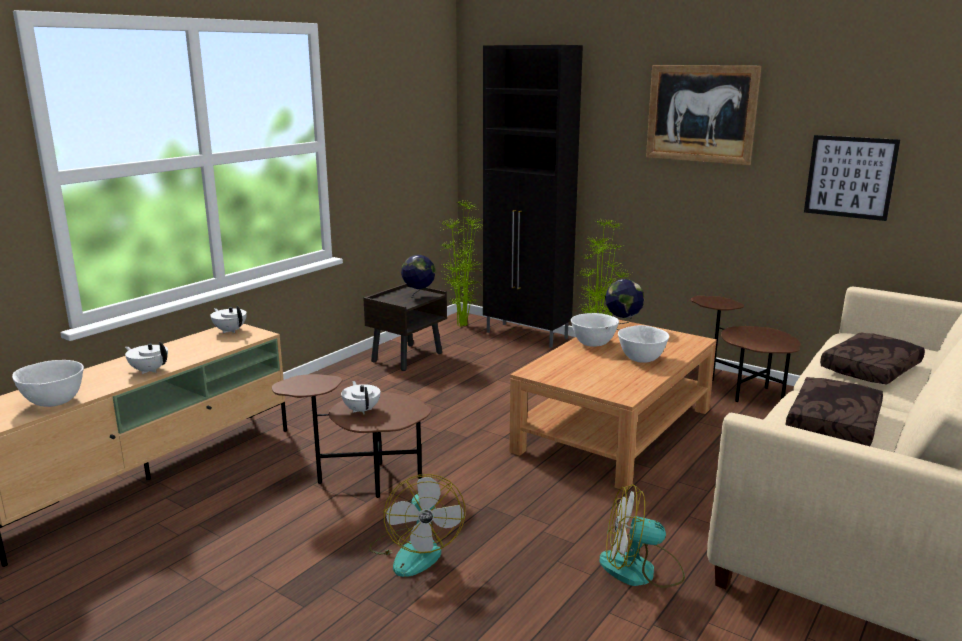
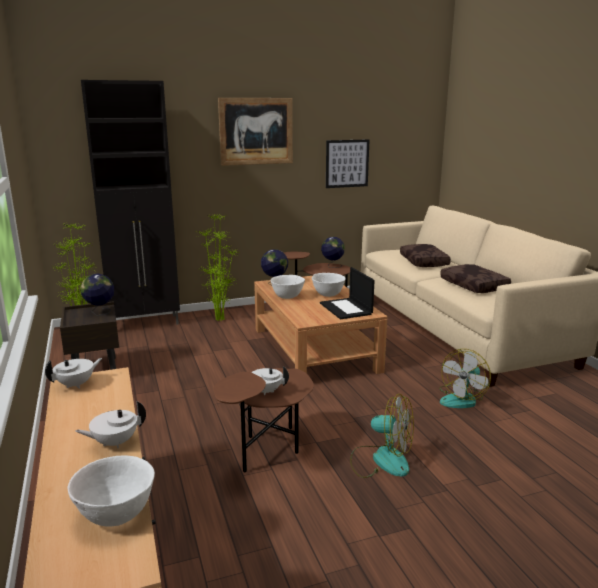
camera: 55 degrees left, 0 degrees up
white teapot [210,306,247,333] -> white teapot turned 150 degrees clockwise [45,358,102,389]
none -> laptop [320,267,375,319]
none -> globe [321,237,345,268]

